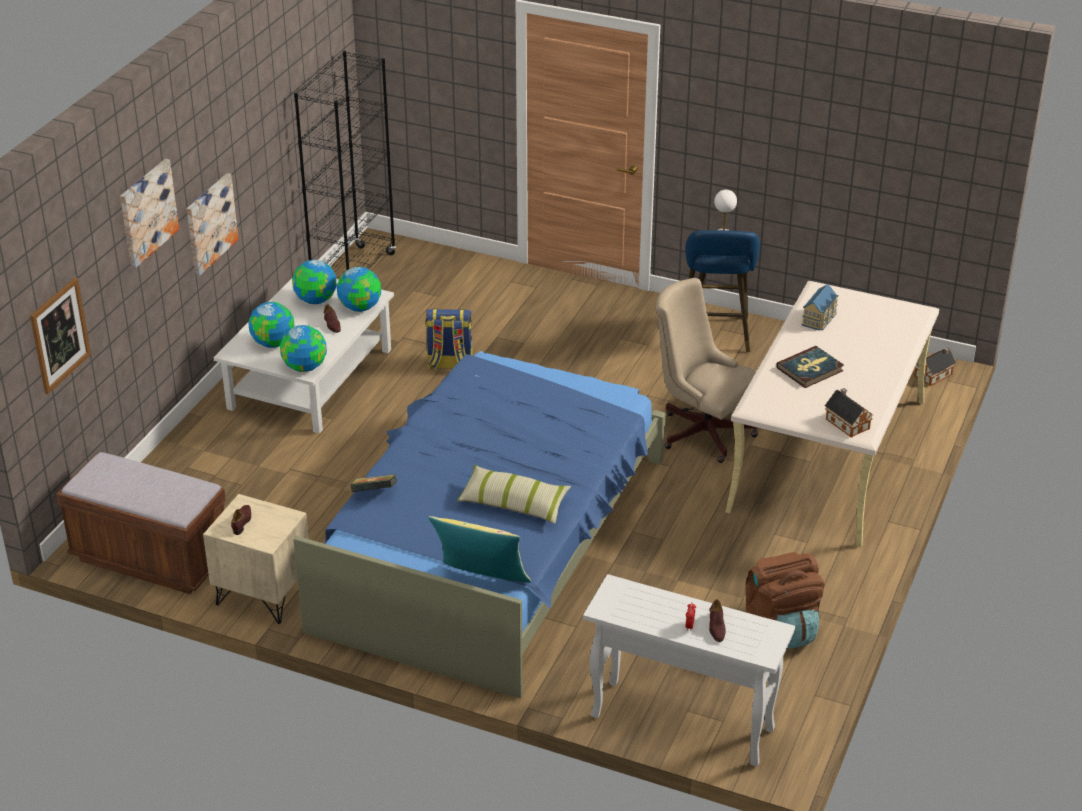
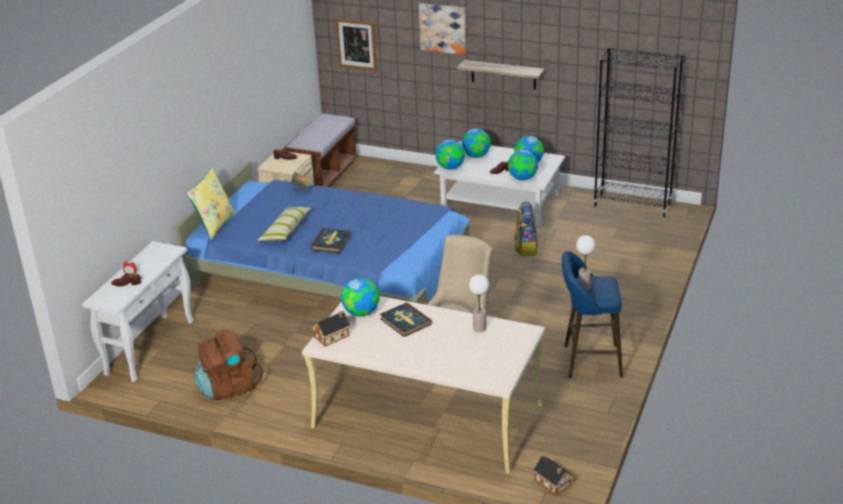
camera: 90 degrees right, 5 degrees down
picture [187,173,239,276] -> shelf [457,60,544,90]
toy house [802,284,839,330] -> table lamp [469,274,489,332]
none -> book [311,228,350,253]
none -> globe [341,278,380,316]

